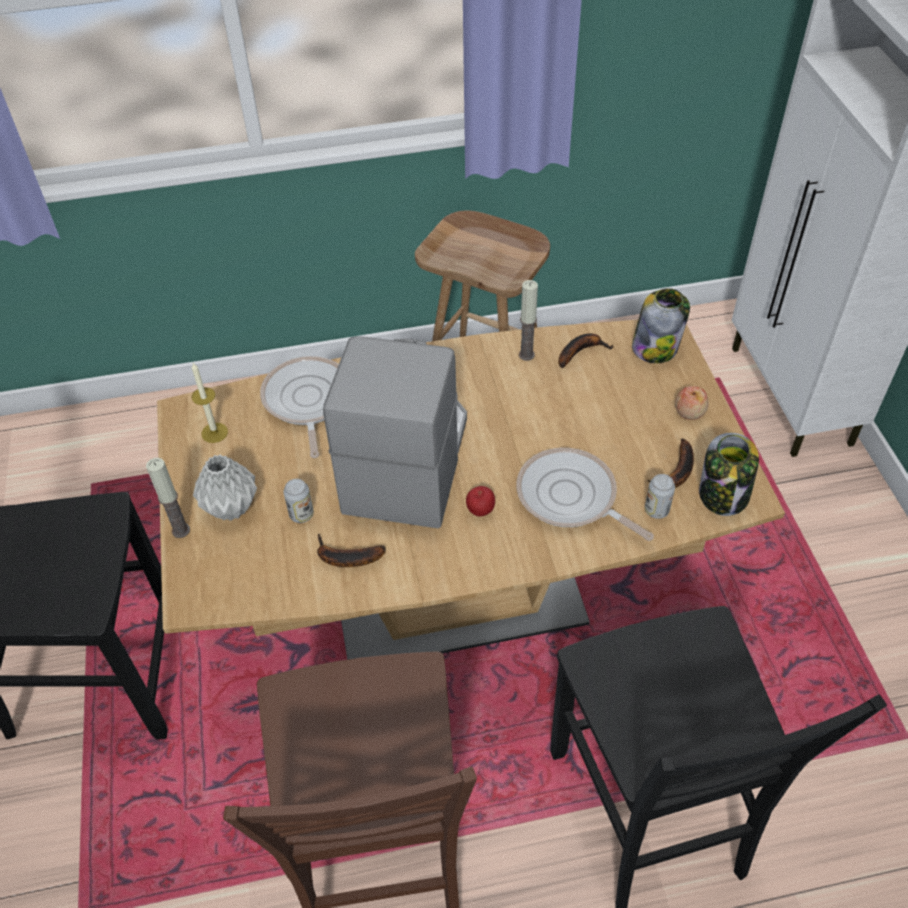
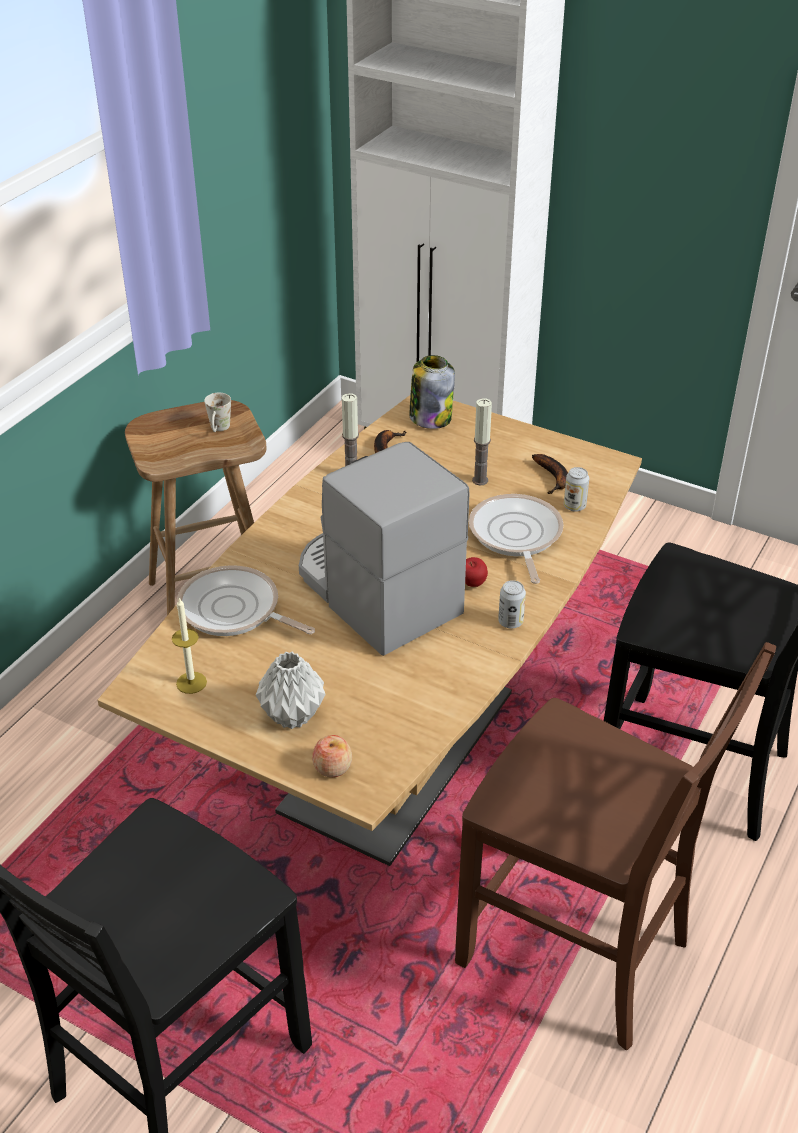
camera: 50 degrees left, 10 degrees down
candle [146,458,190,538] -> candle moved to [472,398,492,485]
can [284,479,314,523] -> can moved to [498,580,526,629]
banana [317,533,386,567] -> none
frying pan [516,448,654,541] -> frying pan turned 90 degrees clockwise [469,494,564,584]
apple [675,386,709,420] -> apple moved to [312,735,352,777]
jar [699,433,759,516] -> none
none -> white mug [204,393,231,432]

